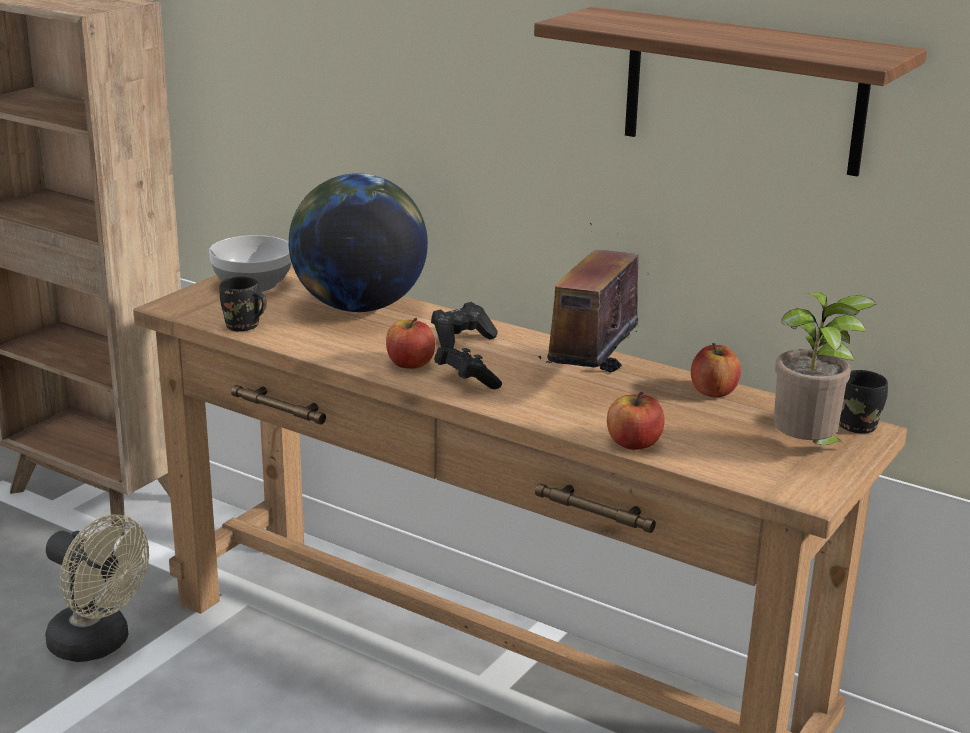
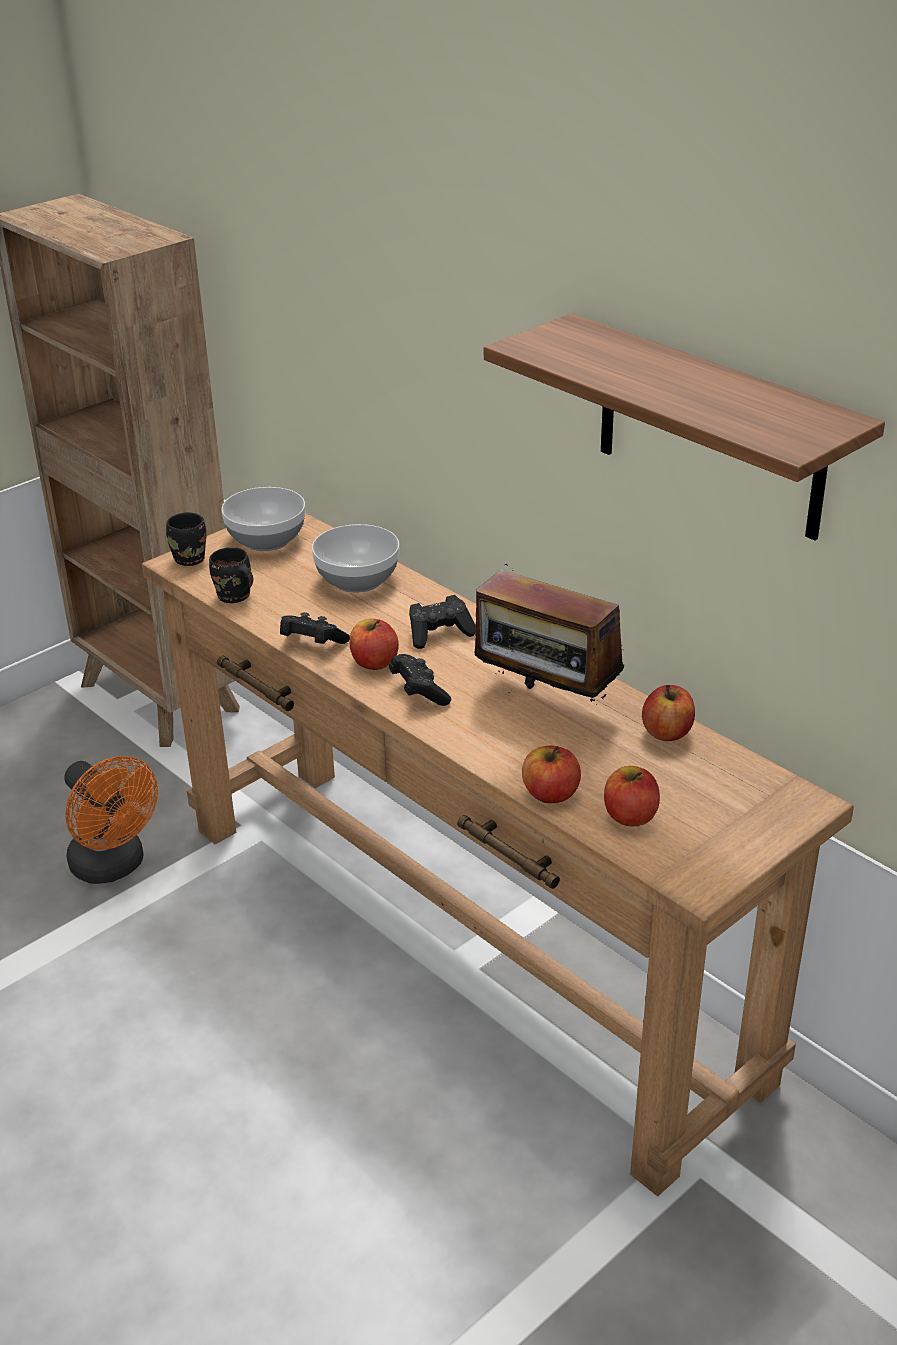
camera: 15 degrees right, 10 degrees up
beige fan [45,514,149,662] -> orange fan [64,756,158,884]
globe [289,173,428,312] -> bowl [312,524,400,593]
radio [538,223,649,373] -> radio turned 90 degrees counterclockwise [474,564,624,702]
potted plant [774,292,877,446] -> none
black mug [839,370,888,433] -> black mug moved to [166,512,206,566]
none -> black game controller [280,612,350,644]
none -> apple [604,766,660,826]

